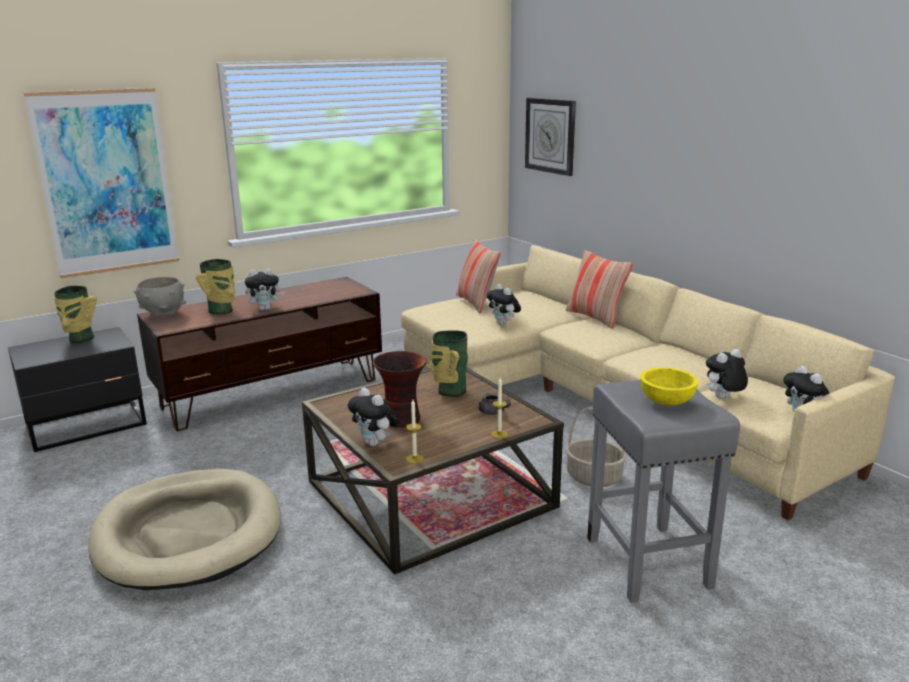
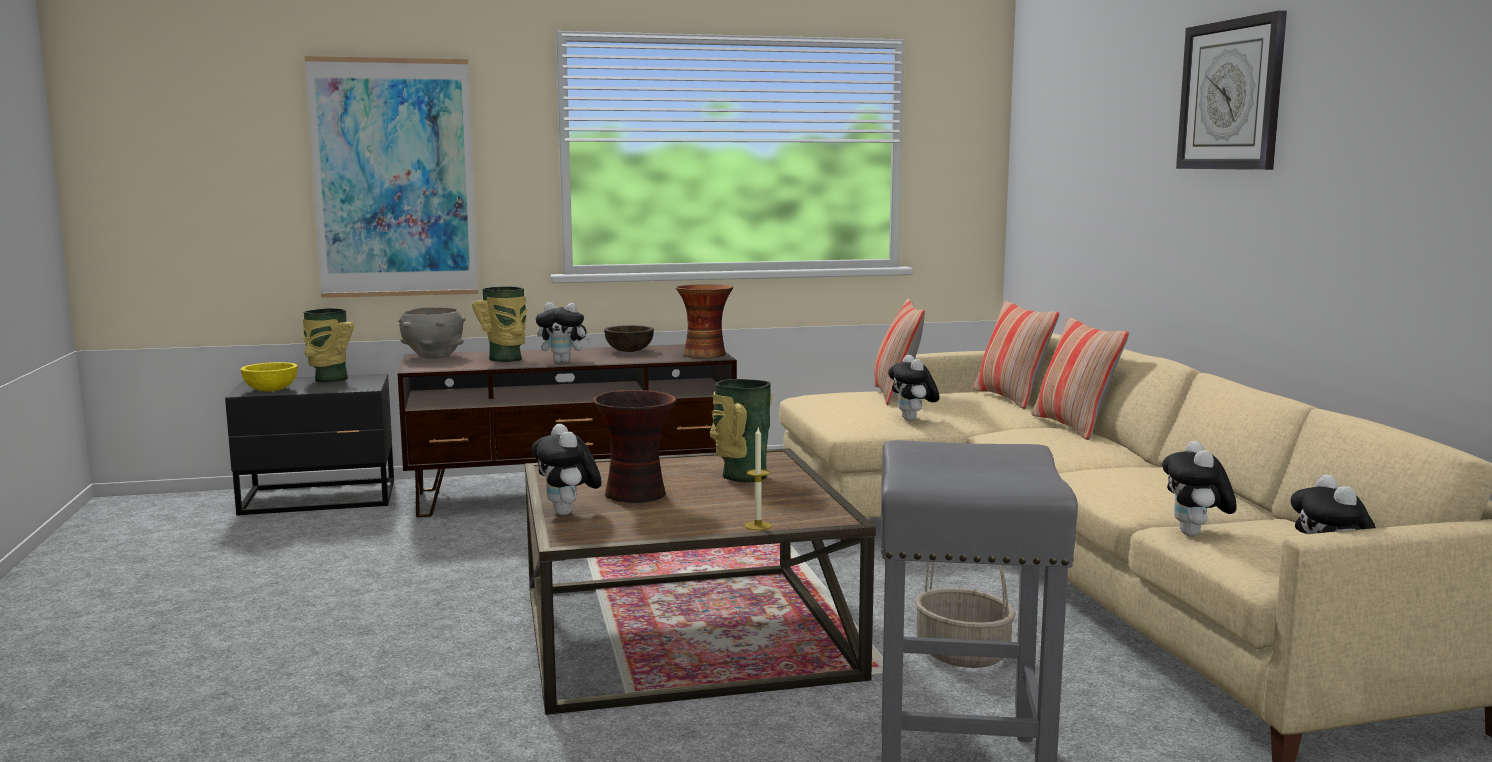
camera: 20 degrees right, 10 degrees down
beige dog bed [88,469,281,590] -> none
candle [406,400,424,464] -> none
grey teapot [479,393,511,415] -> none
wall clock [525,98,576,176] -> wall clock moved to [1176,11,1287,170]
yellow bowl [640,368,698,406] -> yellow bowl moved to [241,362,297,392]
plush toy [706,349,748,398] -> plush toy turned 75 degrees counterclockwise [1162,441,1237,536]
none -> brown bowl [604,325,654,352]
none -> vase [676,284,733,358]
none -> pillow [973,301,1060,409]

